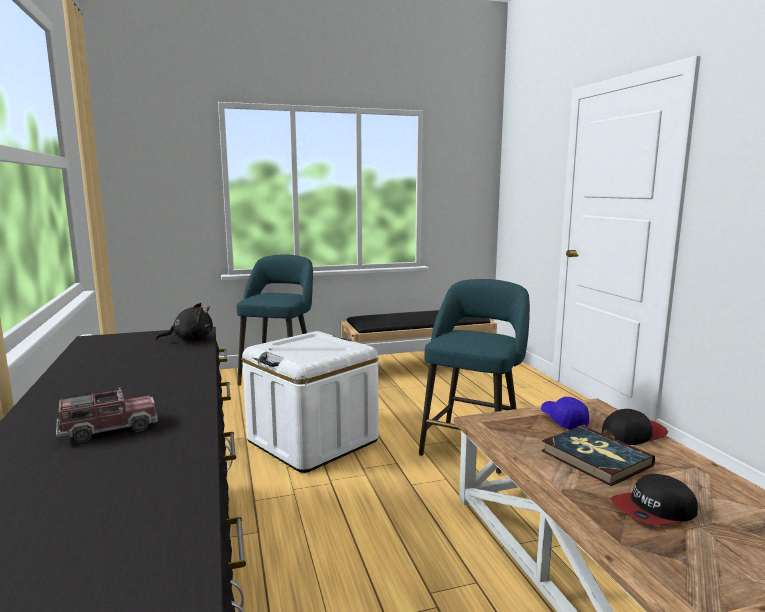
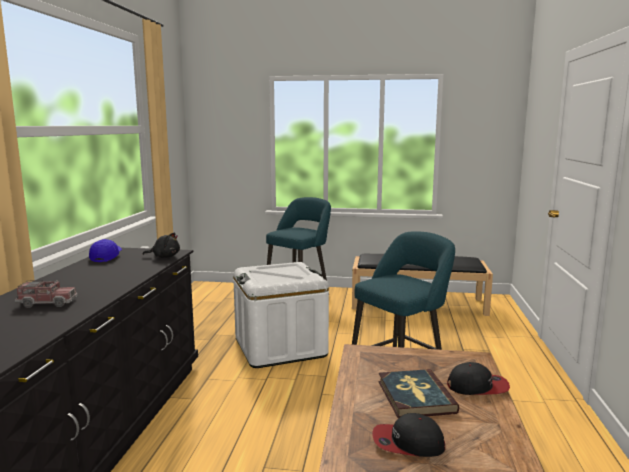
camera: 25 degrees right, 0 degrees up
blue cap [541,397,589,430] -> blue cap moved to [89,239,122,262]

